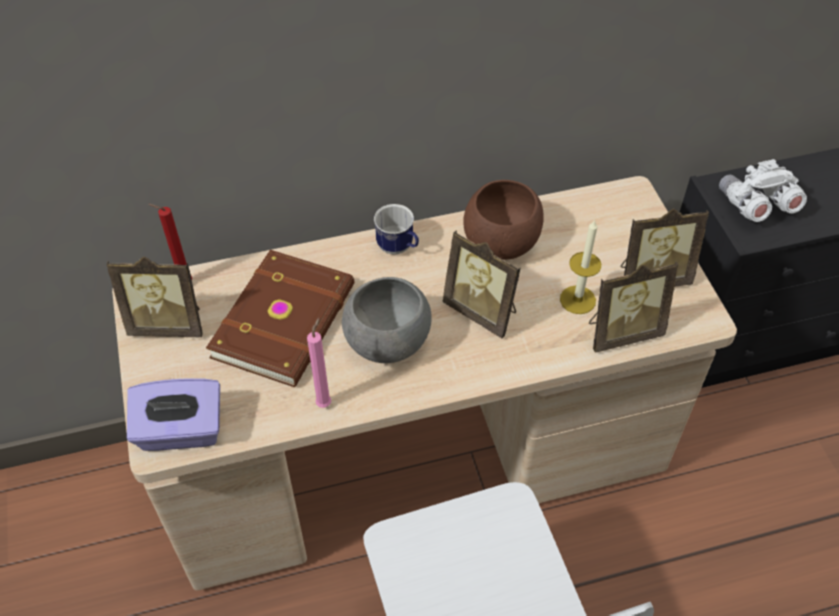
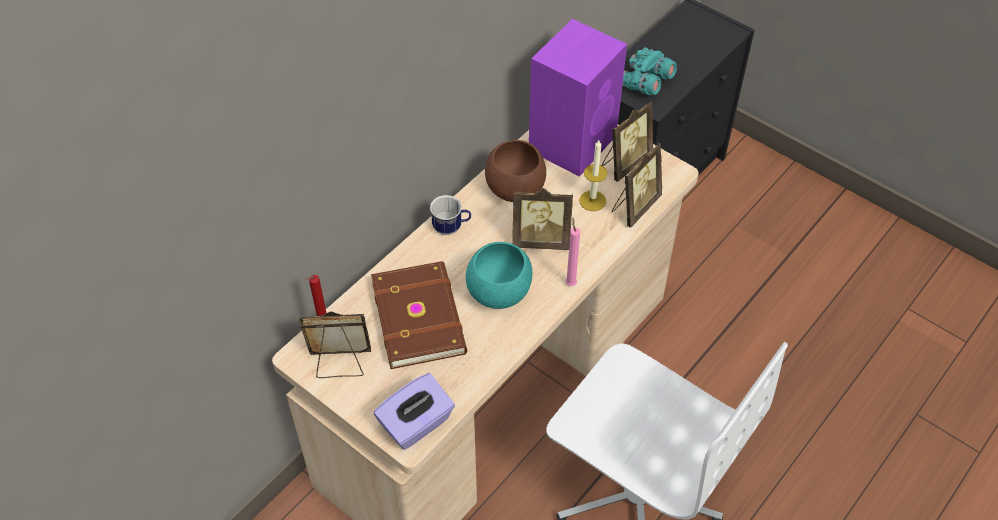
camera: 35 degrees left, 0 degrees up
picture frame [107,257,203,337] -> picture frame turned 150 degrees counterclockwise [299,311,371,378]
pink candle [307,318,331,408] -> pink candle moved to [565,217,580,286]
grey bowl [342,277,432,363] -> turquoise bowl [466,242,532,309]
white binoculars [719,159,807,222] -> turquoise binoculars [622,47,677,95]
none -> purple speaker [529,19,627,177]

